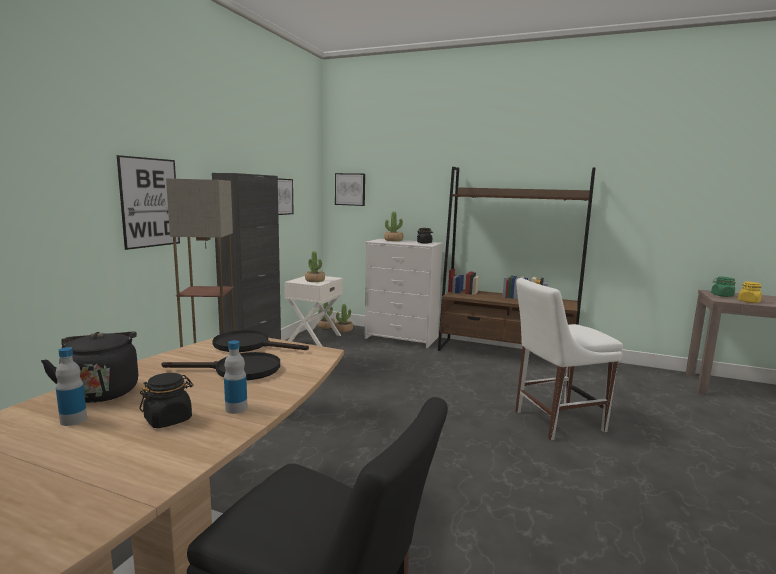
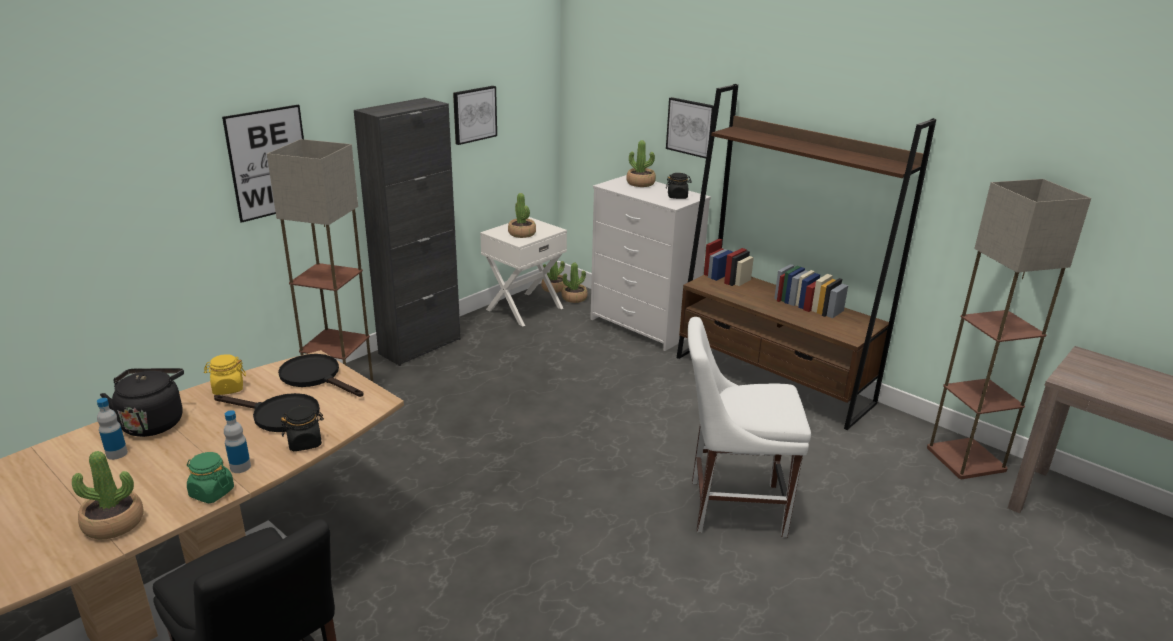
camera: 20 degrees right, 15 degrees up
black jar [140,373,193,428] -> black jar moved to [281,405,324,451]
picture [335,173,365,206] -> picture moved to [666,97,714,159]
green jar [711,276,736,297] -> green jar moved to [187,452,234,503]
yellow jar [738,282,762,303] -> yellow jar moved to [204,354,246,395]
none -> potted plant [72,451,144,540]
none -> floor lamp [927,179,1091,479]

